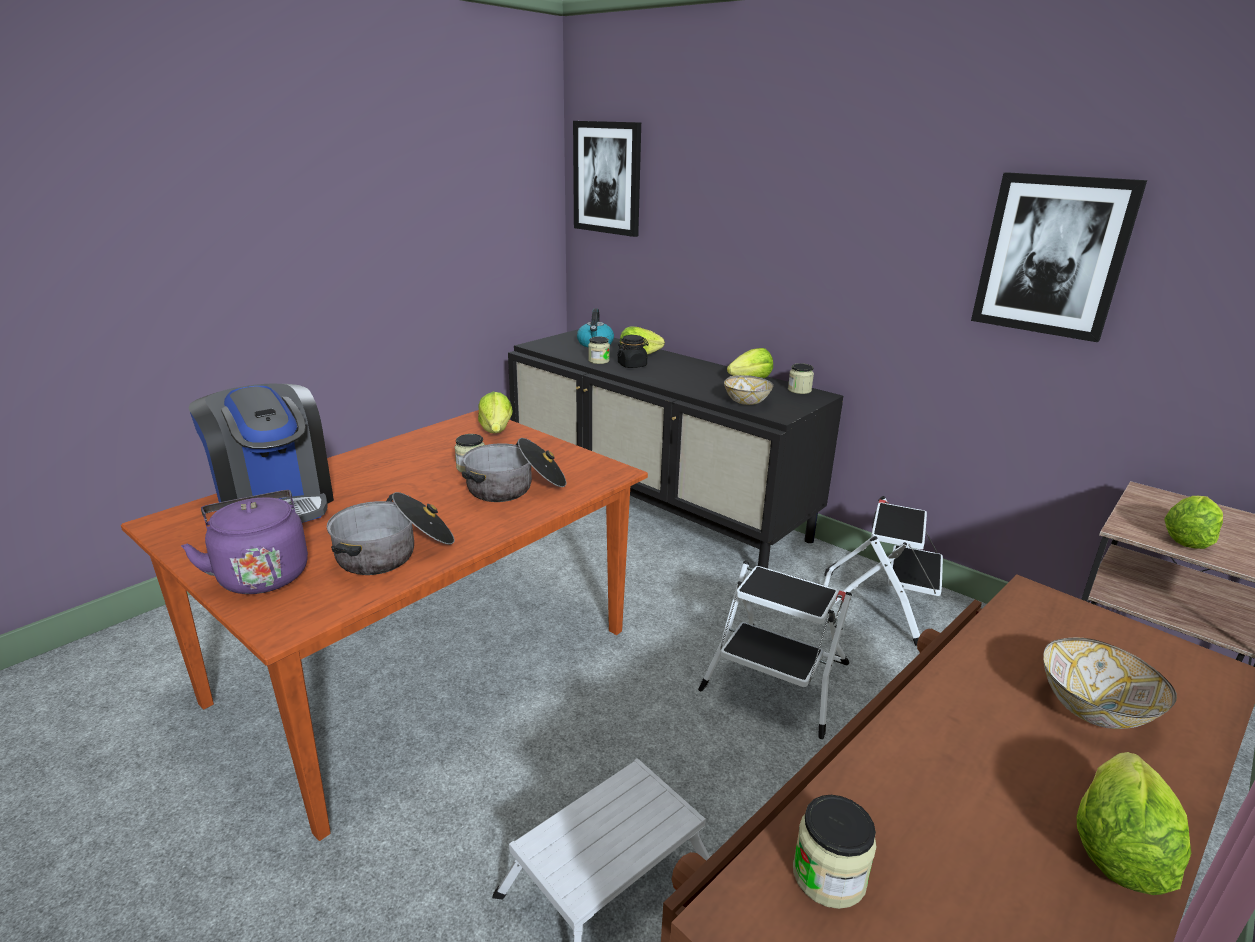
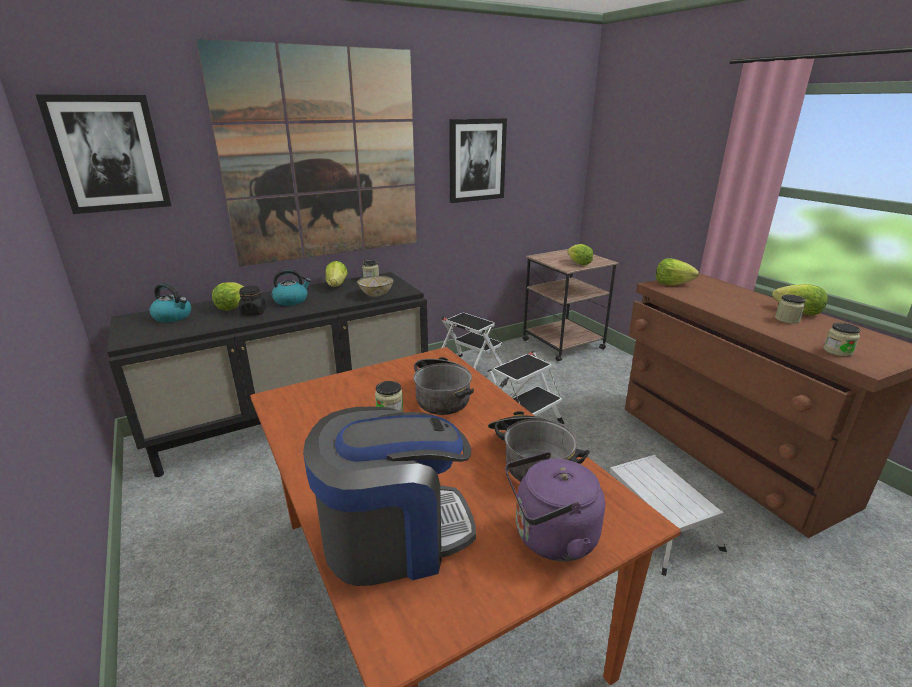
camera: 70 degrees left, 0 degrees up
lettuce [478,392,513,433] -> lettuce moved to [656,258,699,286]
jar [588,337,610,364] -> jar moved to [775,295,806,324]
bowl [1043,638,1177,729] -> none
none -> picture [196,39,417,267]
none -> kettle [272,269,311,306]

